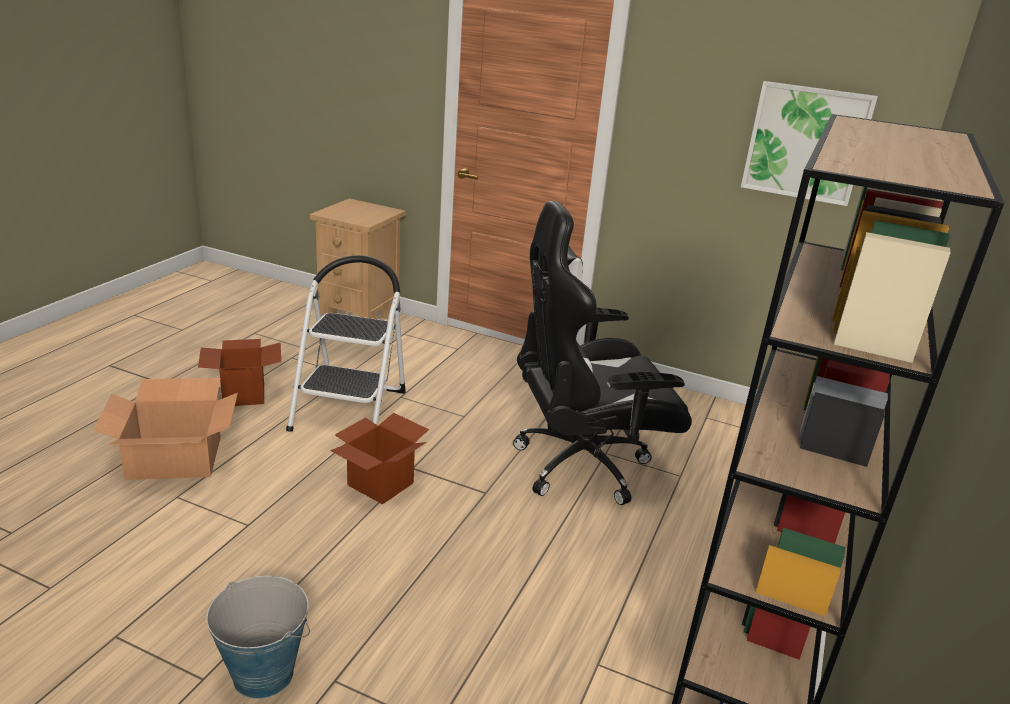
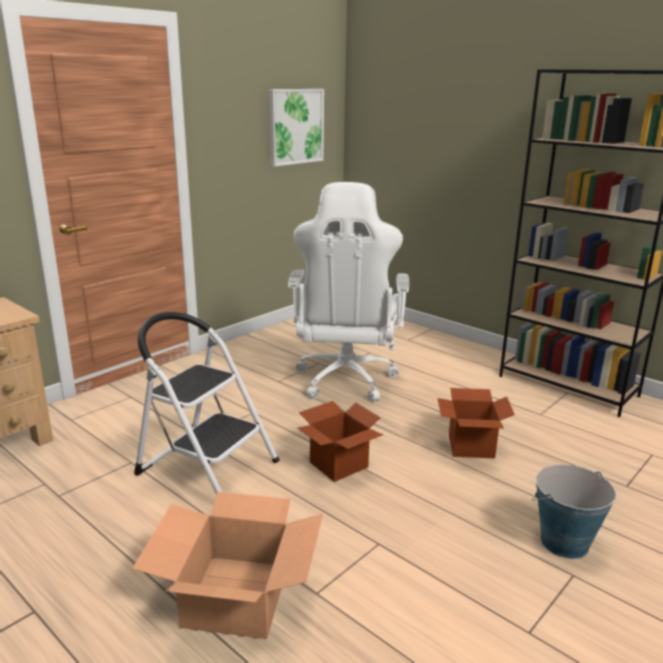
camera: 70 degrees left, 5 degrees down
cardboard box [198,339,281,406] -> cardboard box moved to [437,388,515,458]
black office chair [513,201,692,505] -> white office chair [288,182,410,402]

